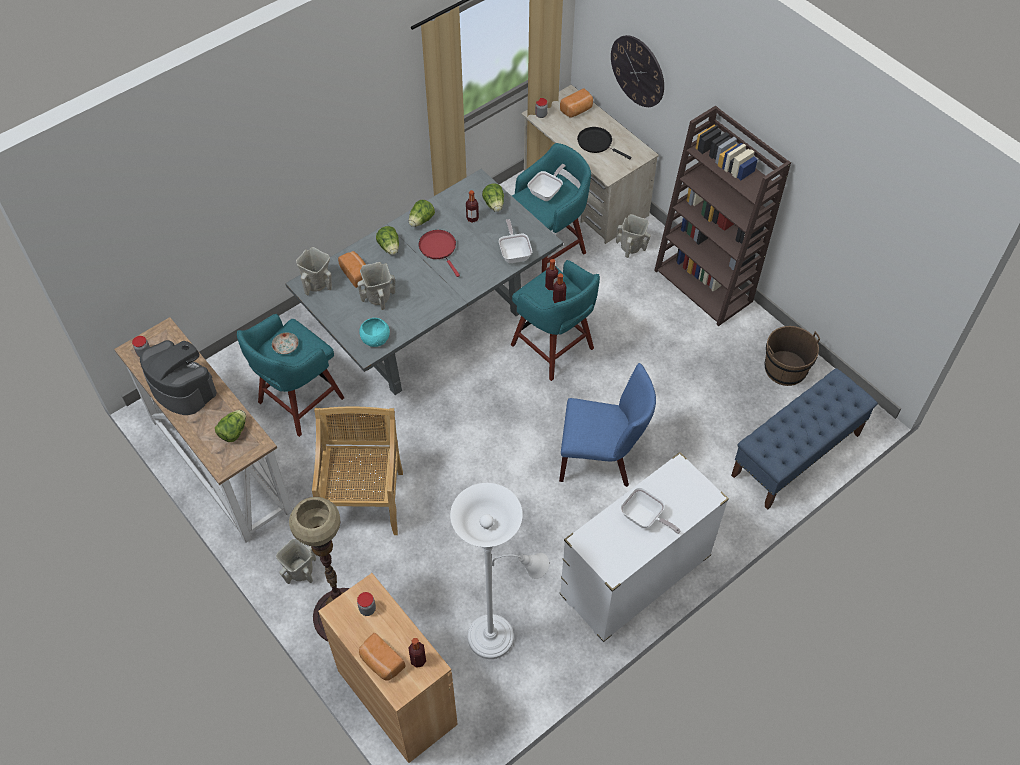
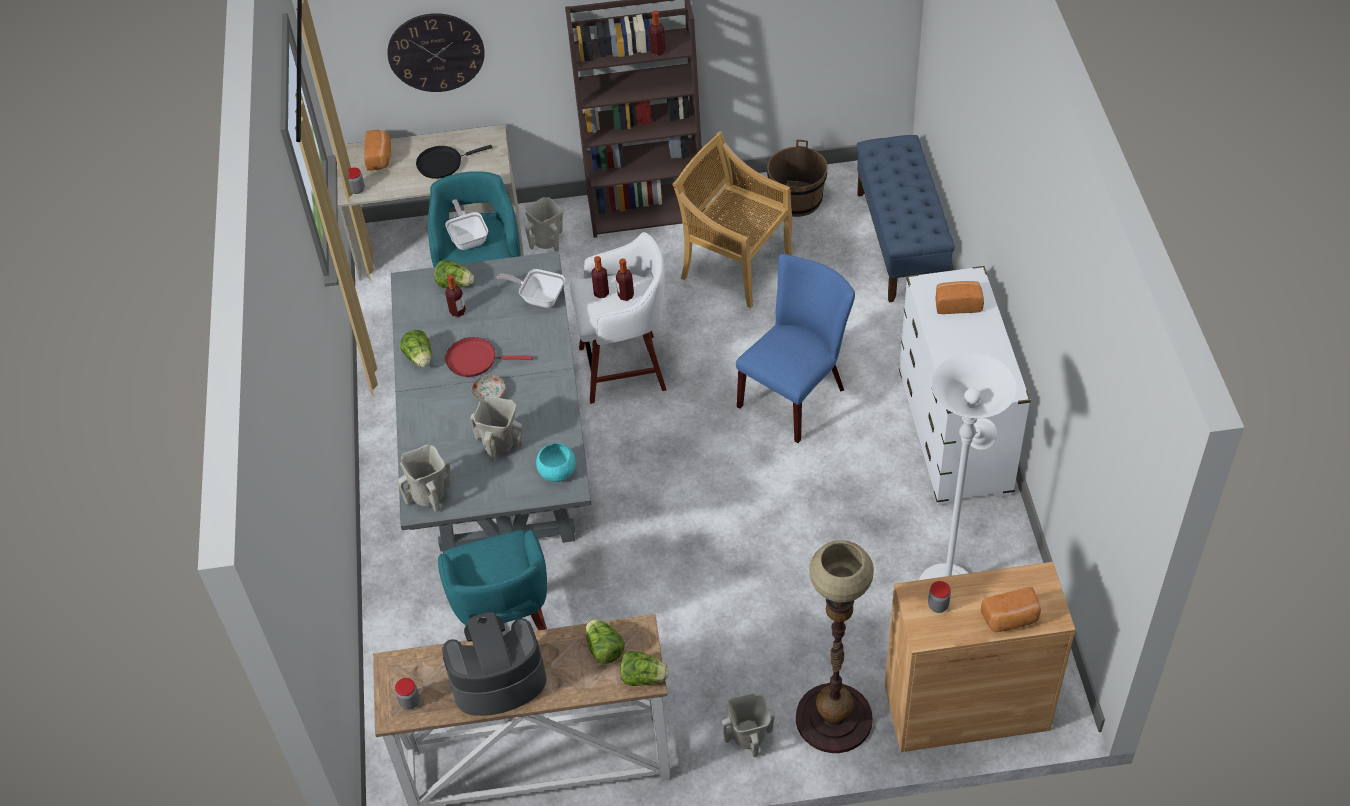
camera: 55 degrees left, 5 degrees down
plate [272,332,299,354] -> plate moved to [471,375,506,401]
beige chair [312,407,403,535] -> beige chair moved to [672,132,792,308]
bread [338,251,366,288] -> bread moved to [935,281,984,314]
lettuce [376,226,399,255] -> lettuce moved to [620,651,669,686]
bottle [408,638,426,668] -> bottle moved to [648,10,666,56]
turquoise stool [511,260,600,381] -> white stool [570,232,666,404]
frying pan [621,488,681,534] -> none

